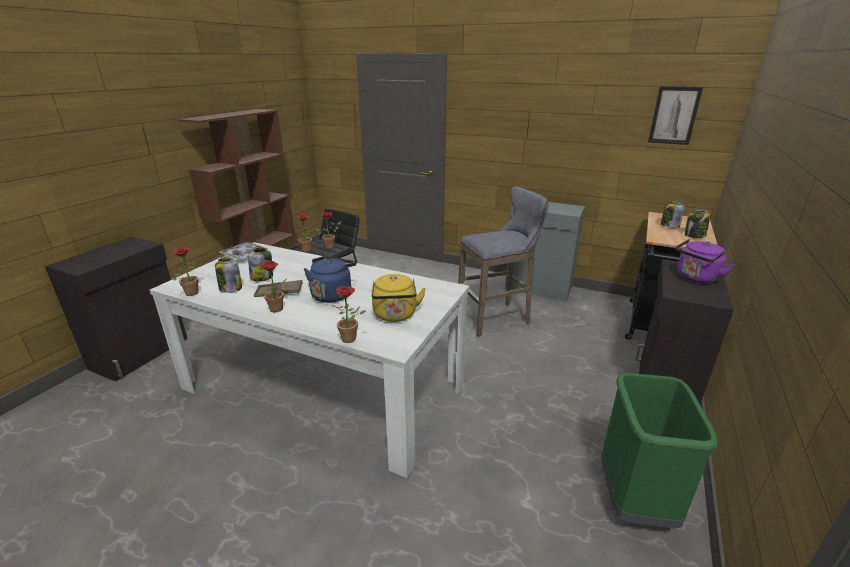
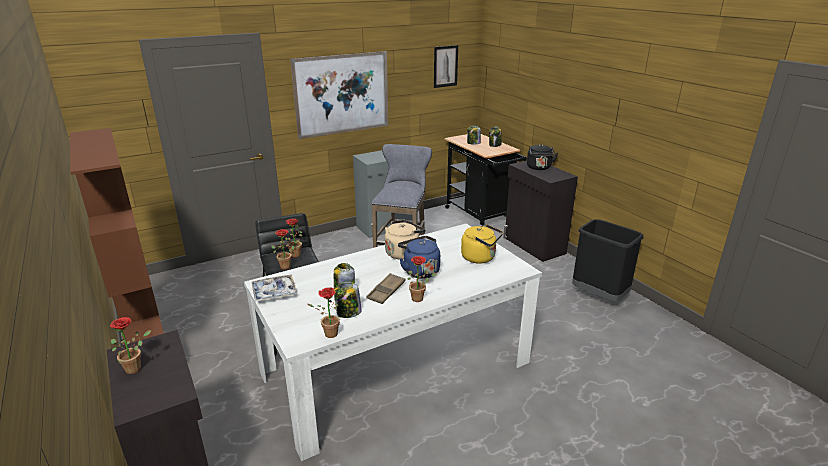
camera: 55 degrees left, 0 degrees up
potted plant [332,286,366,343] -> potted plant moved to [110,317,151,374]
green trash can [601,373,718,529] -> black trash can [572,219,643,301]
purple kettle [675,239,734,283] -> black kettle [527,144,558,170]
none -> picture [290,51,388,139]
none -> beige kettle [385,220,426,260]

